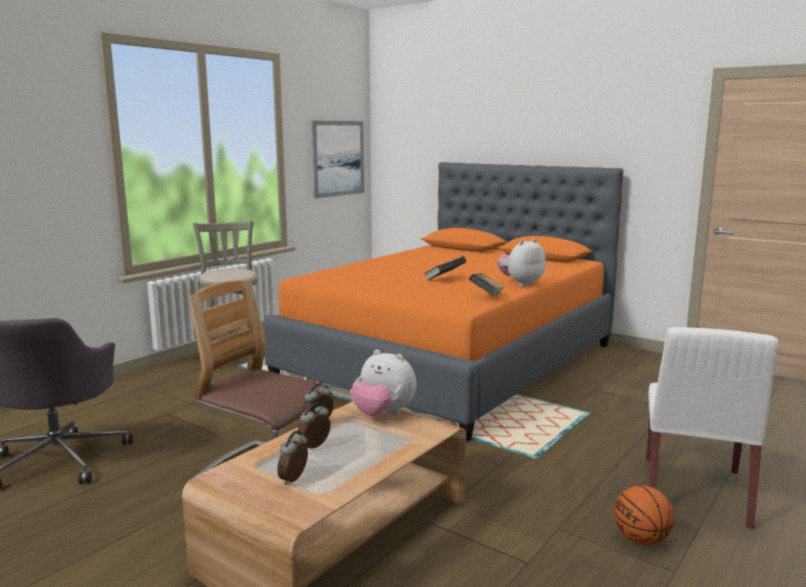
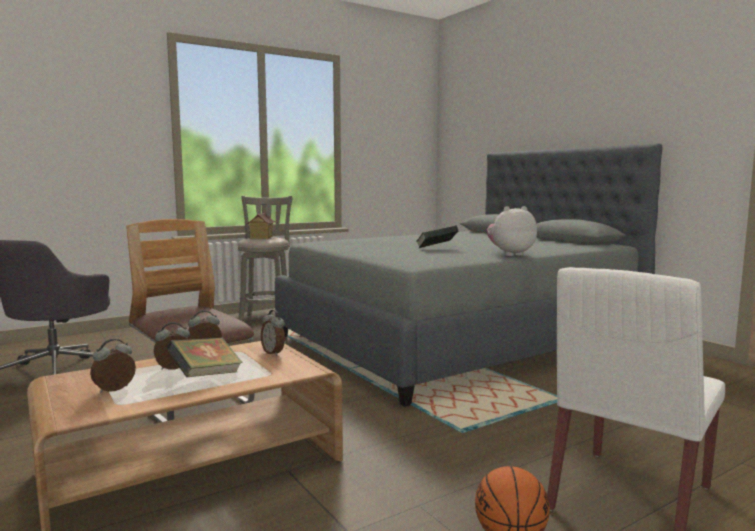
camera: 20 degrees right, 5 degrees down
orange bed [264,162,623,442] -> grey bed [275,143,662,407]
picture [312,120,364,198] -> none
plush toy [351,350,416,416] -> alarm clock [261,310,285,356]
book [469,273,504,295] -> book moved to [167,338,243,377]
none -> toy house [245,213,277,239]

